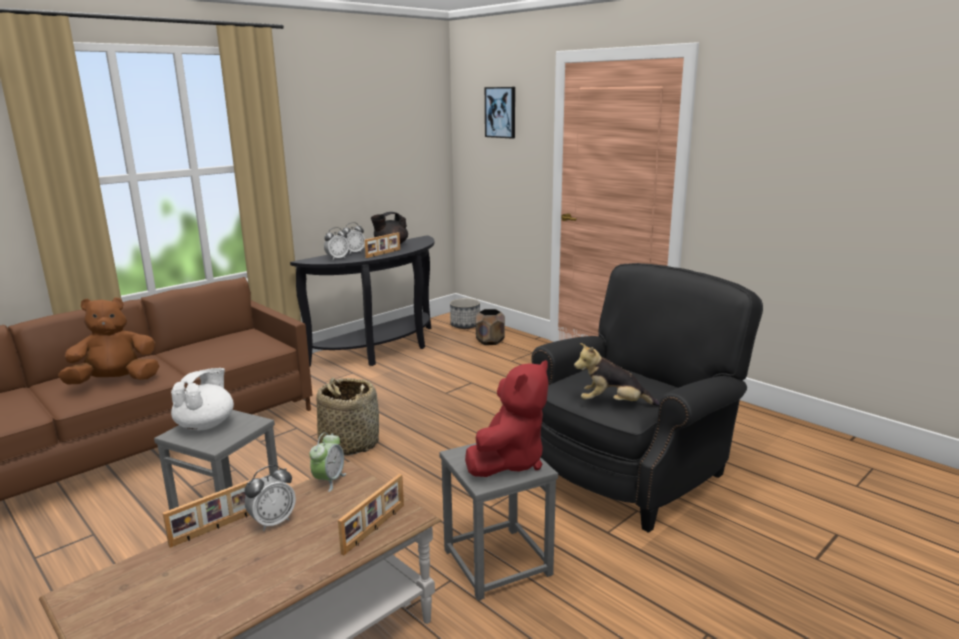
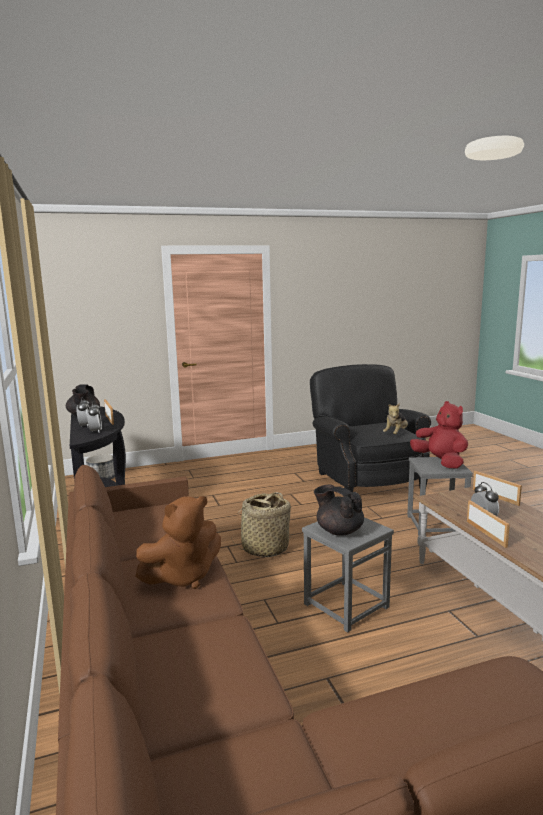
camera: 65 degrees left, 5 degrees down
brown plush toy [58,297,159,385] -> brown plush toy turned 120 degrees counterclockwise [135,496,221,589]
white teapot [171,368,234,430] -> black teapot [314,484,364,536]
alarm clock [309,432,346,492] -> none
brown planter [476,309,505,345] -> none
picture [485,87,515,139] -> none

